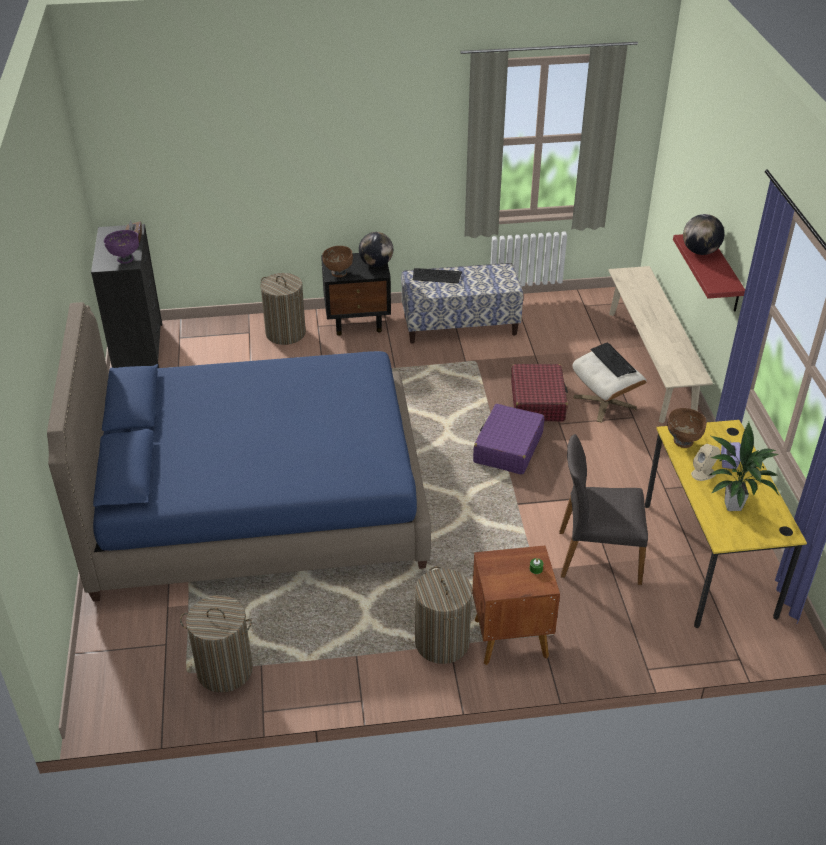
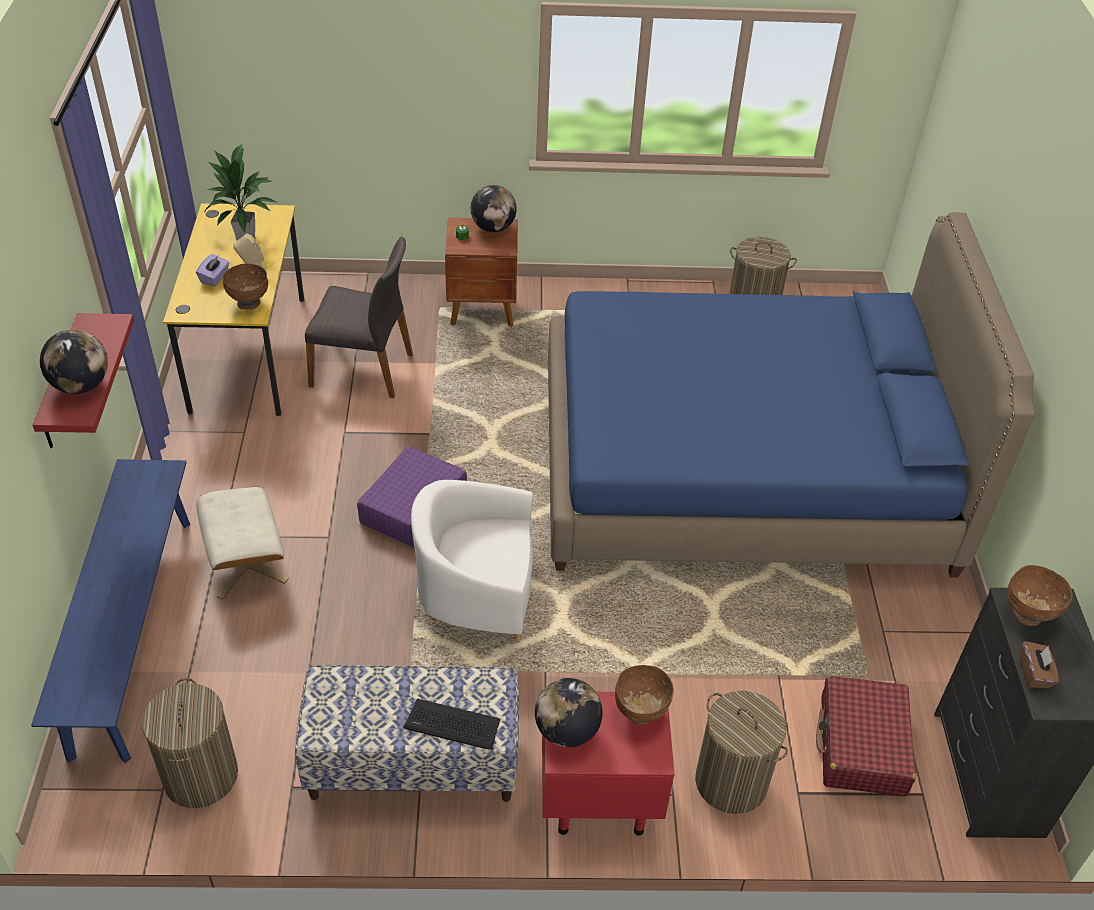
camera: 175 degrees left, 5 degrees up
purple bowl [104,230,139,264] -> brown bowl [1007,565,1073,626]
black nightstand [321,253,391,336] -> red nightstand [542,692,675,835]
laundry basket [415,566,473,664] -> laundry basket moved to [142,678,238,808]
red suitcase [511,364,568,421] -> red suitcase moved to [816,676,916,797]
keyboard [590,343,636,377] -> none
beige bench [608,266,713,423] -> blue bench [31,459,190,763]
none -> white armchair [411,480,533,643]
none -> globe [471,185,517,232]

